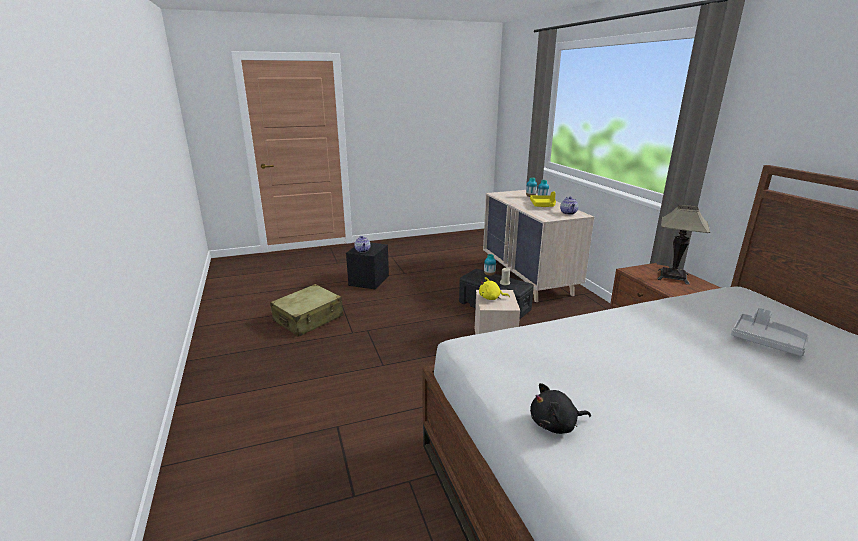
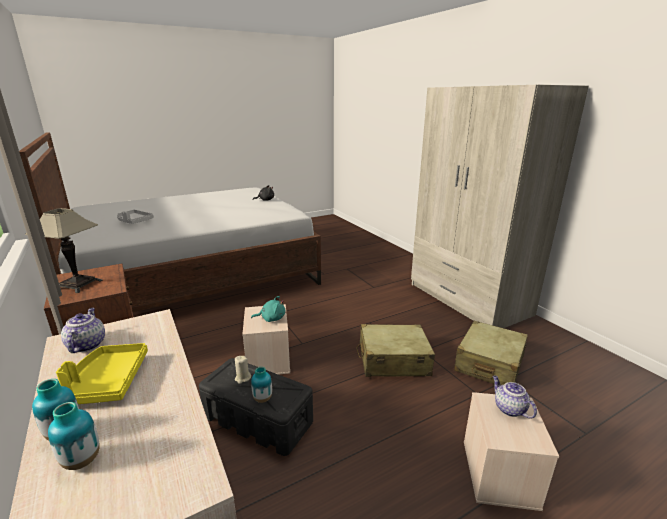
camera: 170 degrees right, 0 degrees up
black storage box [346,243,389,289] -> beige storage box [464,392,559,511]
yellow plush toy [479,277,510,300] -> turquoise plush toy [251,296,285,322]
none -> beige suitcase [356,324,435,377]
none -> beige wardrobe [411,85,589,328]

